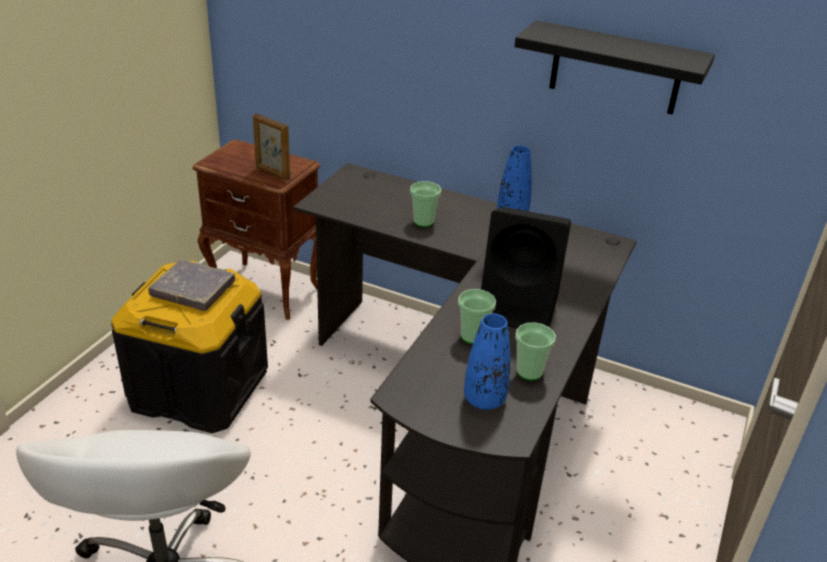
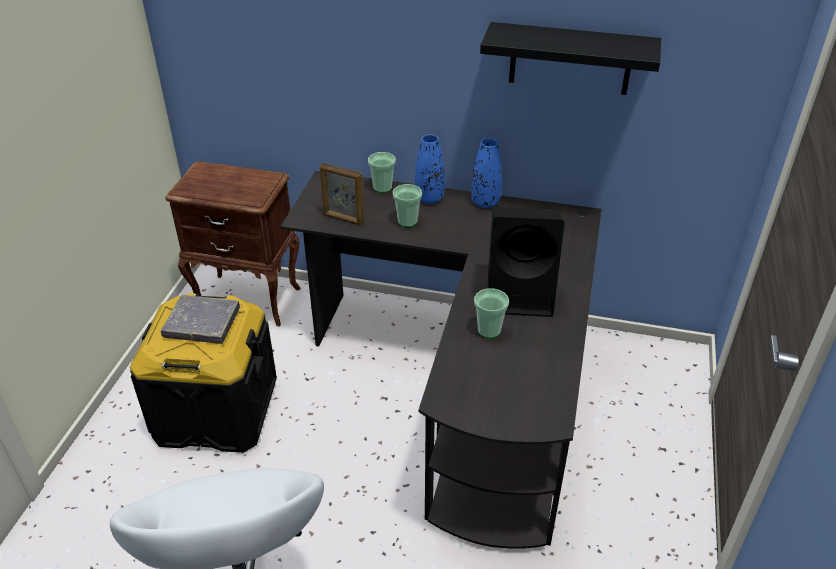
camera: 10 degrees left, 5 degrees up
picture frame [253,113,290,181] -> picture frame moved to [320,163,364,226]
blue vase [464,314,510,410] -> blue vase moved to [415,134,445,204]
cup [515,322,556,381] -> cup moved to [368,152,396,193]

